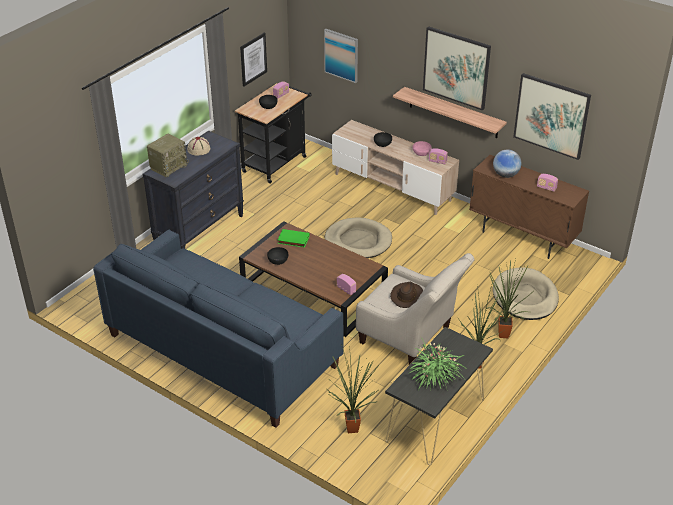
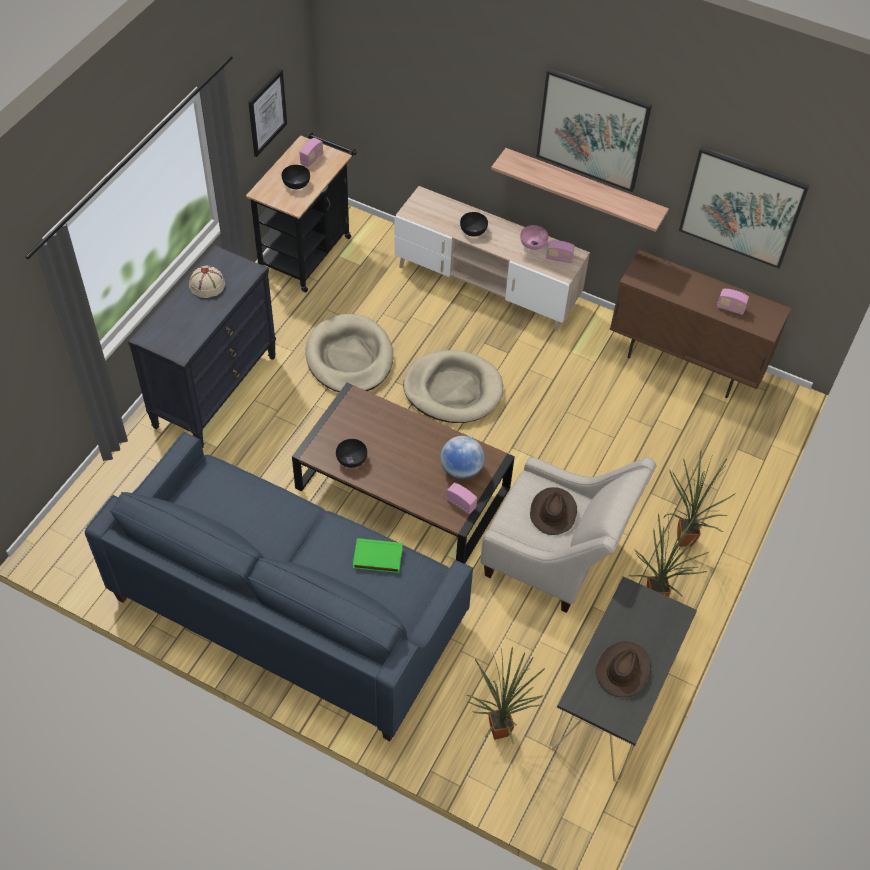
camera: 10 degrees left, 15 degrees up
radio [147,134,189,177] -> none
green book [278,229,310,248] -> green book moved to [353,538,403,573]
picture [324,29,358,83] -> none
potted plant [408,336,465,391] -> brown hat [596,641,651,697]
globe [493,149,521,178] -> globe moved to [440,436,485,480]
beige dog bed [493,267,559,320] -> beige dog bed moved to [305,313,393,392]

